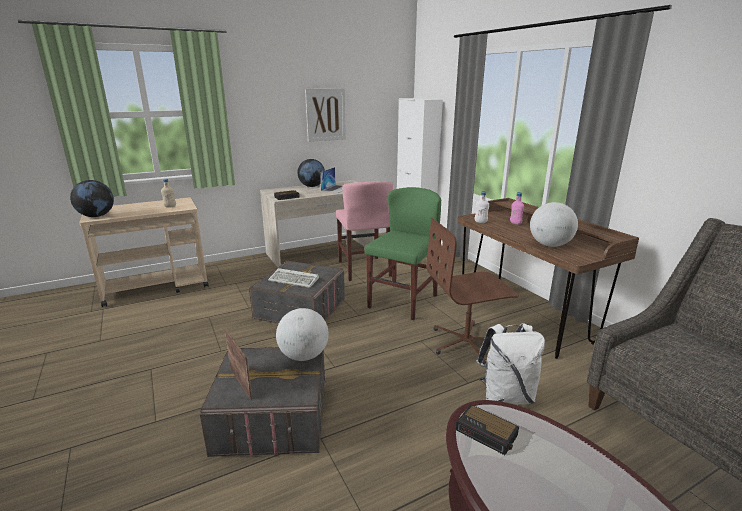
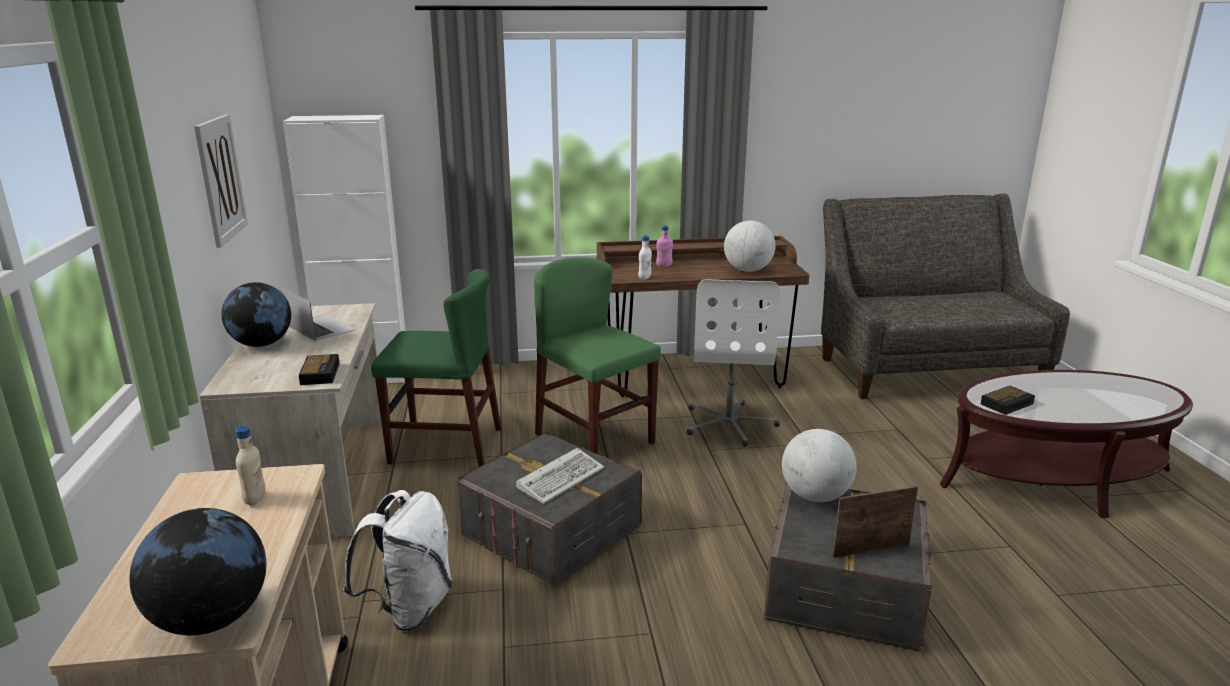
camera: 70 degrees left, 0 degrees up
pink chair [336,181,393,281] -> green chair [371,269,501,467]
brown office chair [426,218,519,365] -> white office chair [687,279,780,447]
white backpack [477,323,545,405] -> white backpack moved to [343,490,453,631]

